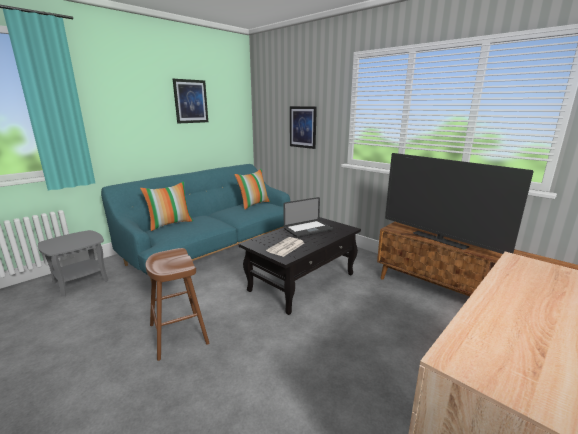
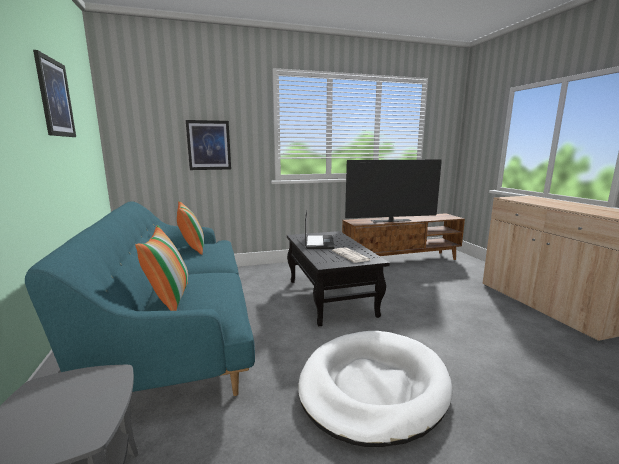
camera: 60 degrees left, 5 degrees down
brown stool [146,248,209,361] -> white dog bed [298,331,452,447]

